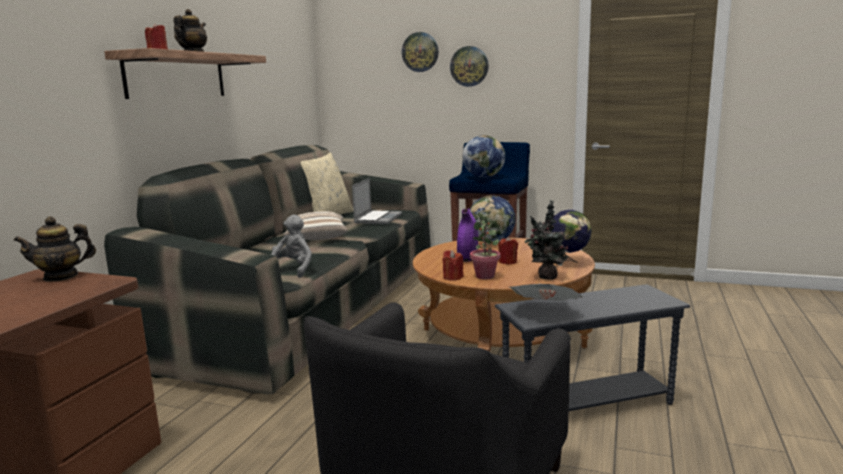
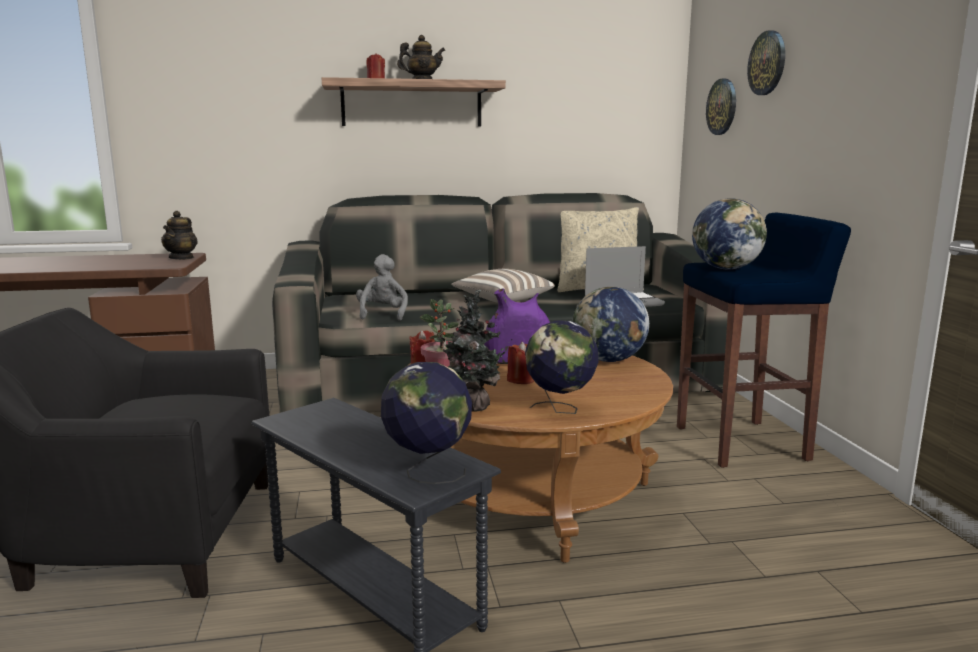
camera: 60 degrees right, 0 degrees up
teapot [13,216,96,282] -> teapot turned 120 degrees counterclockwise [161,211,198,260]
grey plush toy [271,215,312,278] -> grey plush toy turned 75 degrees counterclockwise [356,254,408,321]
wall clock [450,46,489,87] -> wall clock moved to [706,79,736,135]
newspaper [509,284,583,301] -> none
none -> globe [381,362,472,484]

